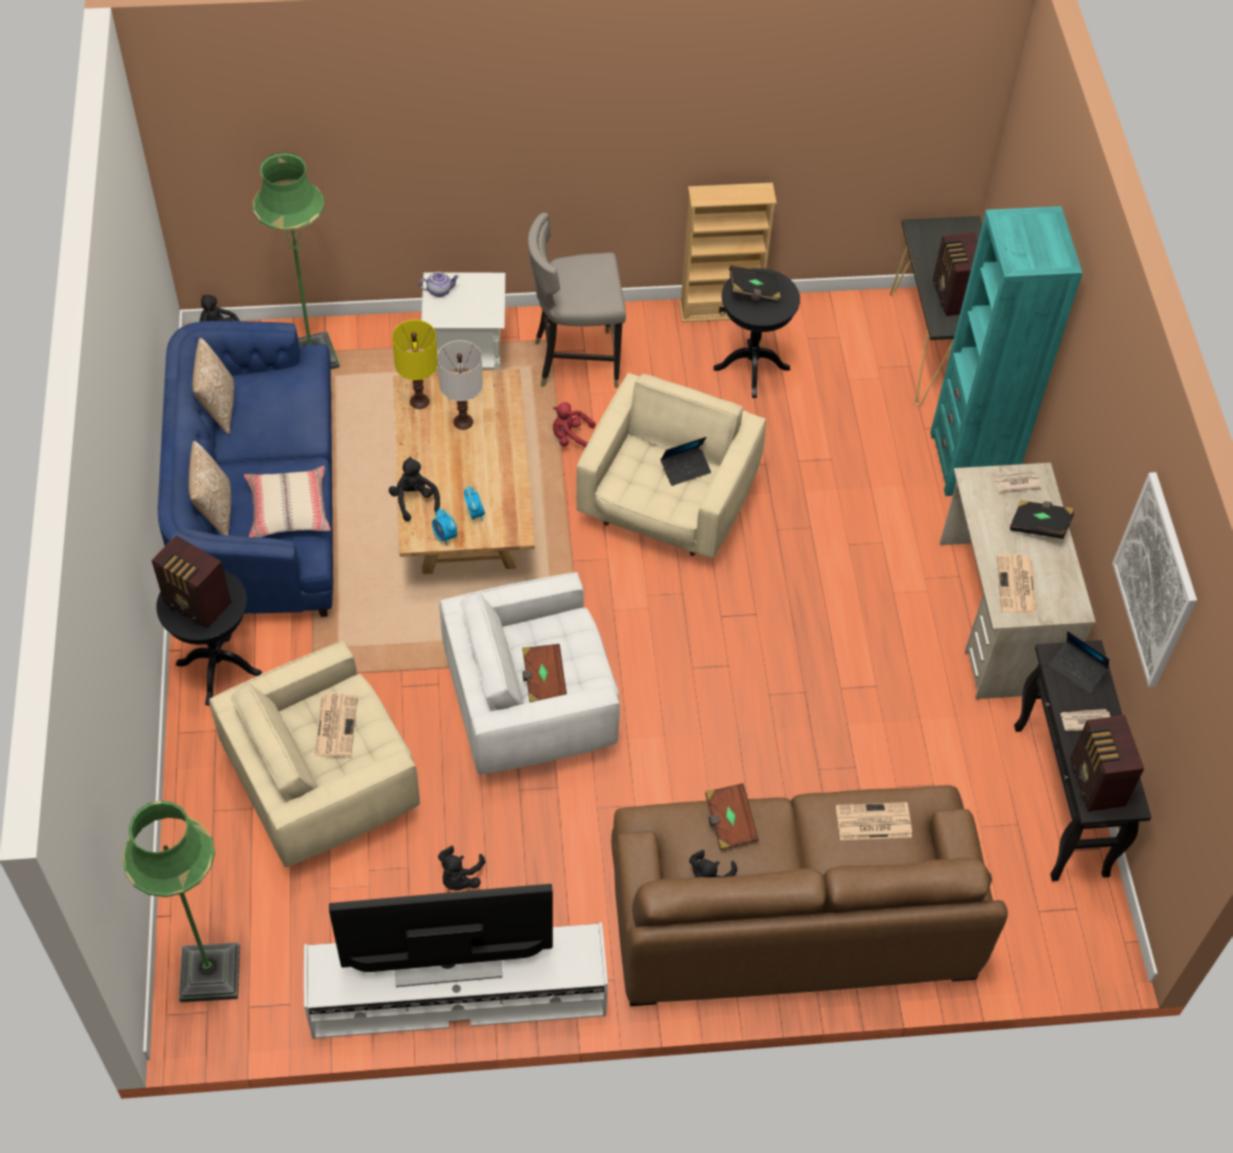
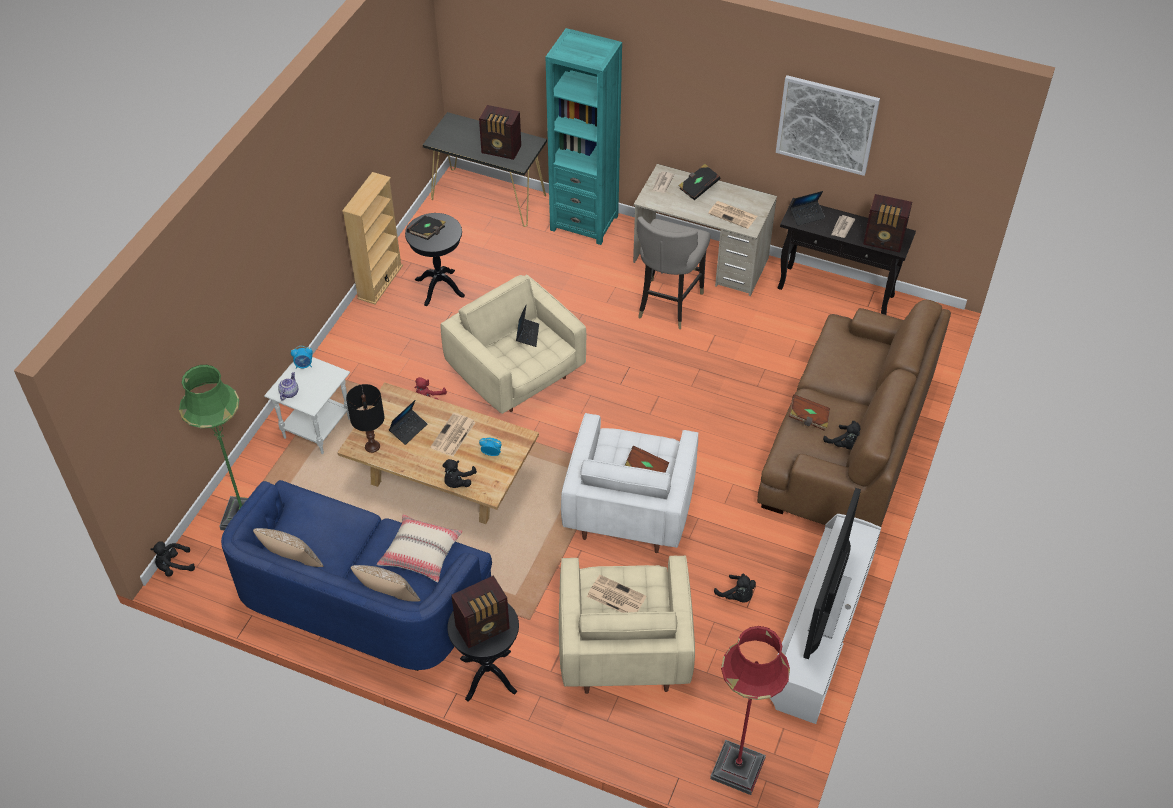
camera: 60 degrees left, 5 degrees down
green floor lamp [122,800,240,1002] -> red floor lamp [710,626,790,795]
black plush toy [389,457,440,522] -> black plush toy turned 75 degrees counterclockwise [443,459,477,488]
yellow table lamp [392,320,438,409] -> black table lamp [346,384,384,453]
alarm clock [432,508,457,545] -> alarm clock moved to [291,346,313,369]
white table lamp [437,340,483,430] -> laptop [389,400,427,445]
grey stool [528,213,626,388] -> grey stool moved to [637,216,711,329]
newspaper [836,802,912,840] -> newspaper moved to [430,413,476,456]

